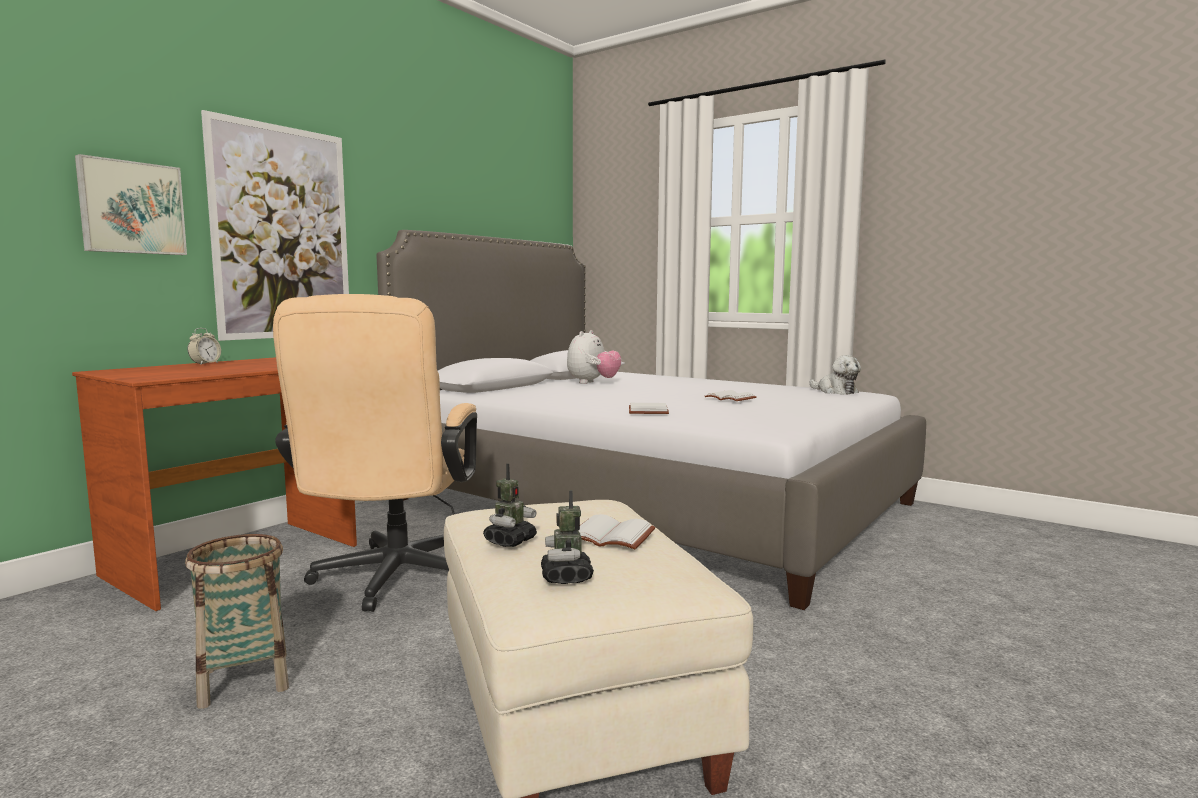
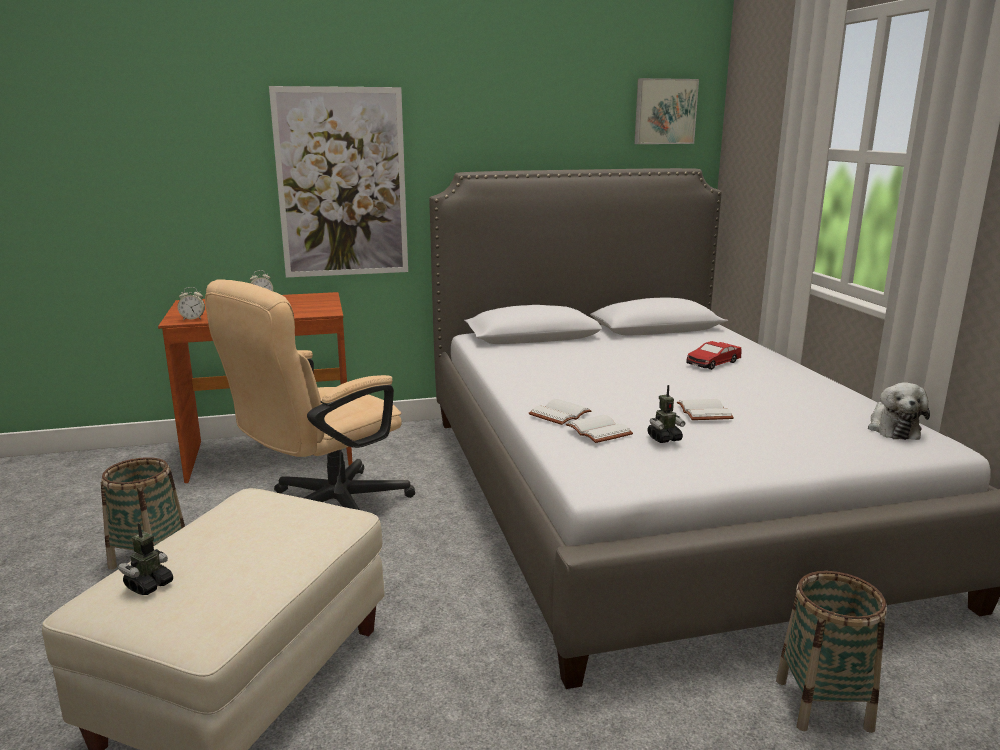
camera: 40 degrees right, 10 degrees up
picture [75,154,187,255] -> picture moved to [634,78,699,144]
toy robot [483,463,537,547] -> toy robot moved to [647,385,685,443]
plush toy [567,330,621,384] -> none
white book [578,514,655,549] -> white book moved to [566,415,633,443]
none -> alarm clock [178,287,205,321]
none -> toy car [686,341,742,370]
none -> basket [776,571,887,733]

